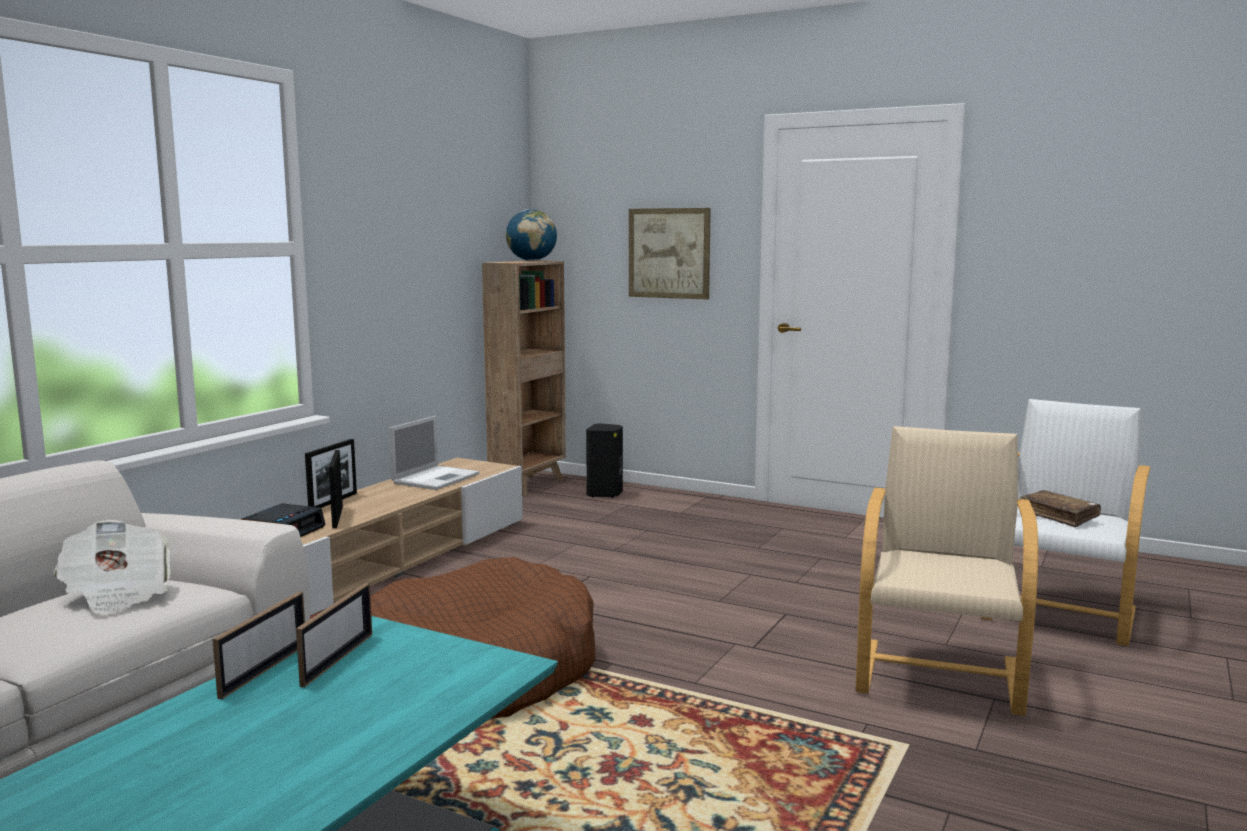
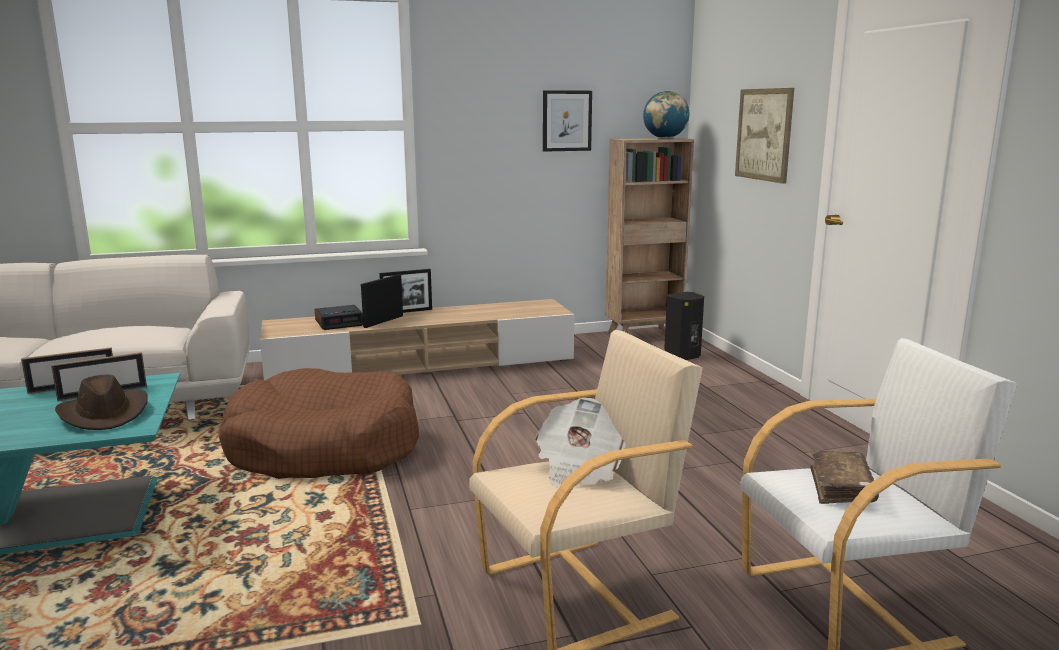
camera: 45 degrees right, 5 degrees up
newspaper [54,520,171,615] -> newspaper moved to [536,398,626,487]
laptop [389,416,479,490] -> none
none -> brown hat [55,375,148,430]
none -> picture [543,90,592,152]

